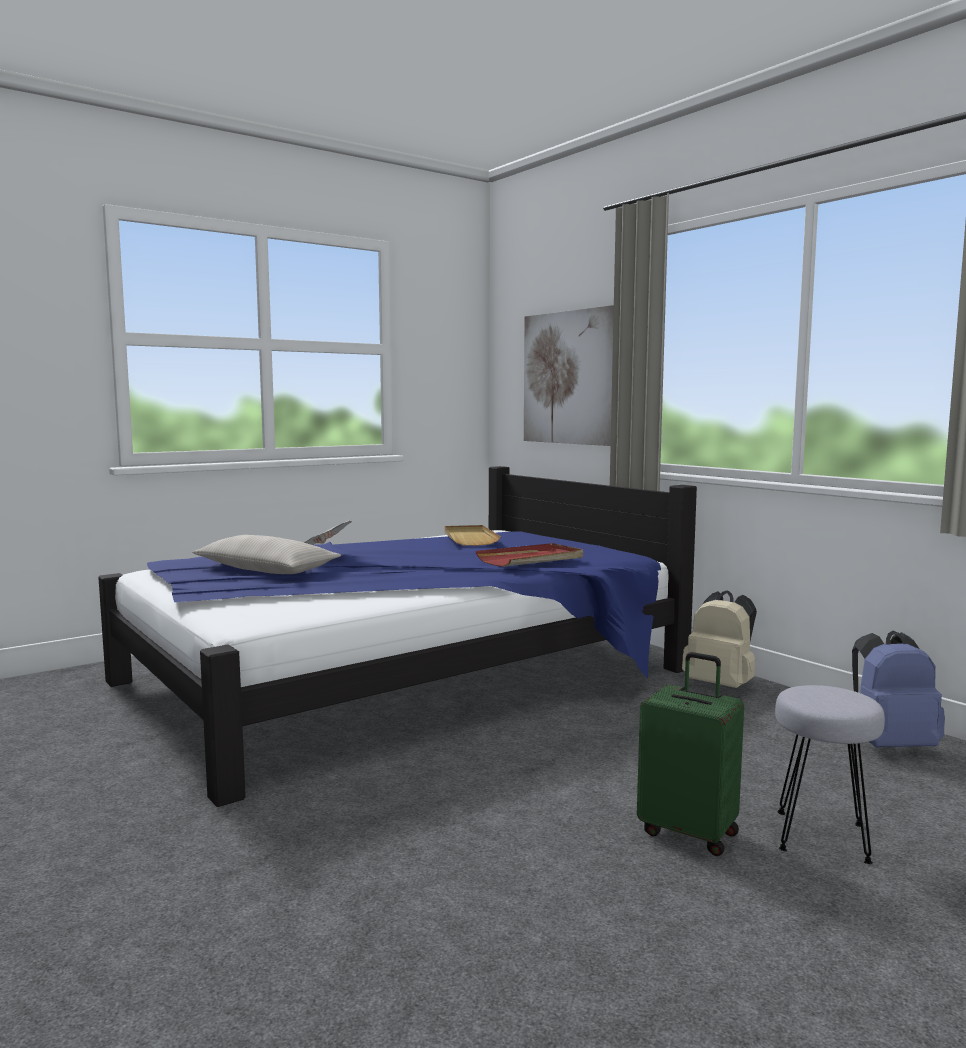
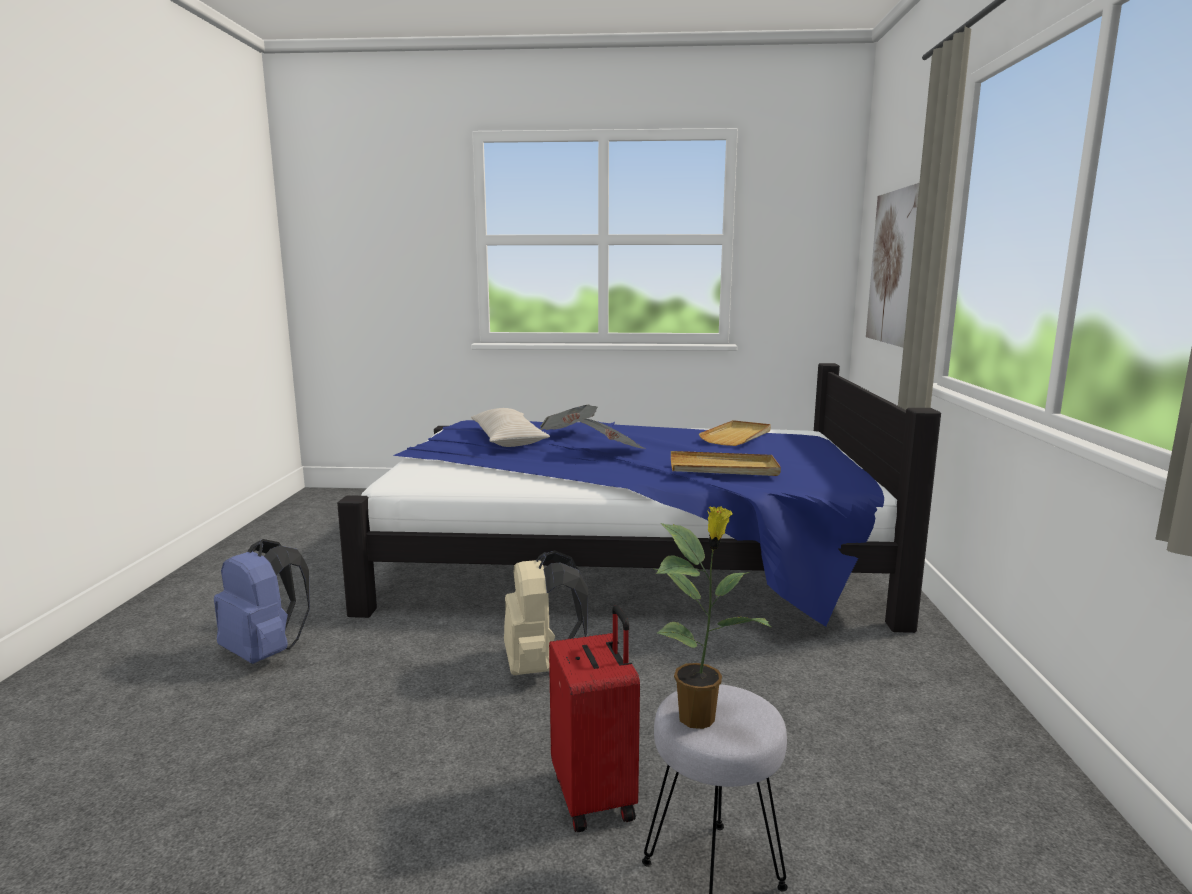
camera: 40 degrees right, 5 degrees up
red tray [476,543,583,567] -> beige tray [671,451,781,476]
green suitcase [637,652,744,856] -> red suitcase [549,605,640,832]
beige backpack [682,590,757,688] -> beige backpack moved to [504,550,588,675]
blue backpack [852,631,945,748] -> blue backpack moved to [214,539,310,664]
none -> newspaper [580,419,646,449]
none -> potted plant [653,506,771,729]

